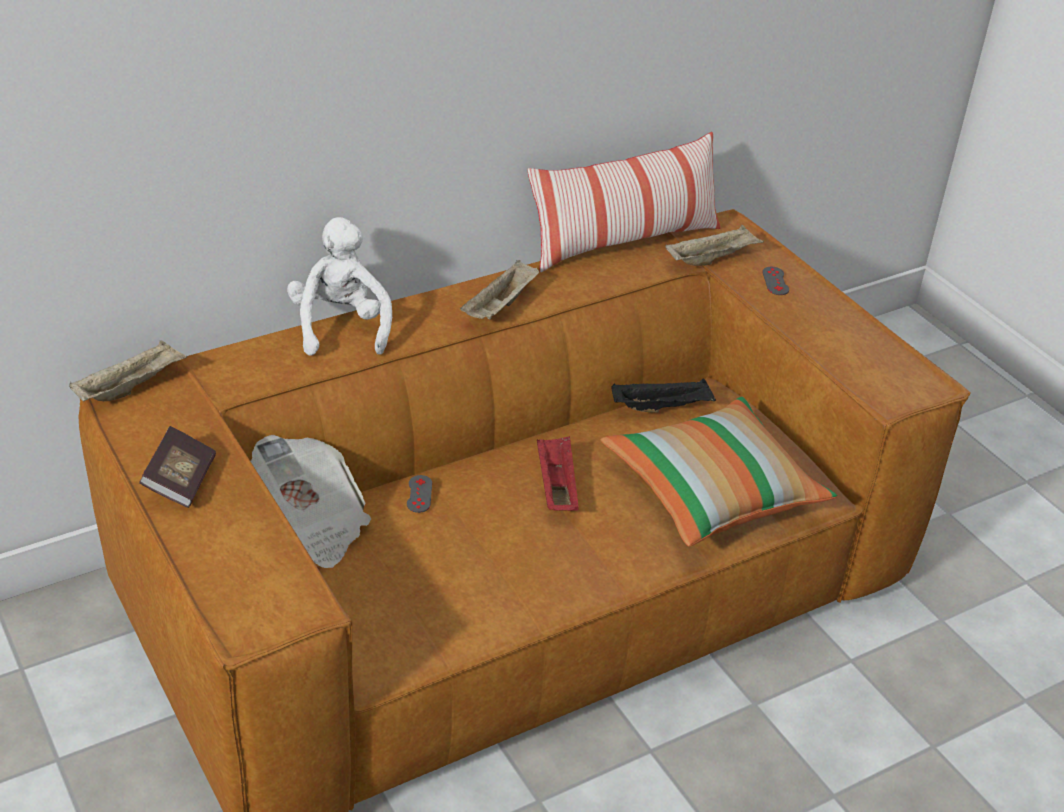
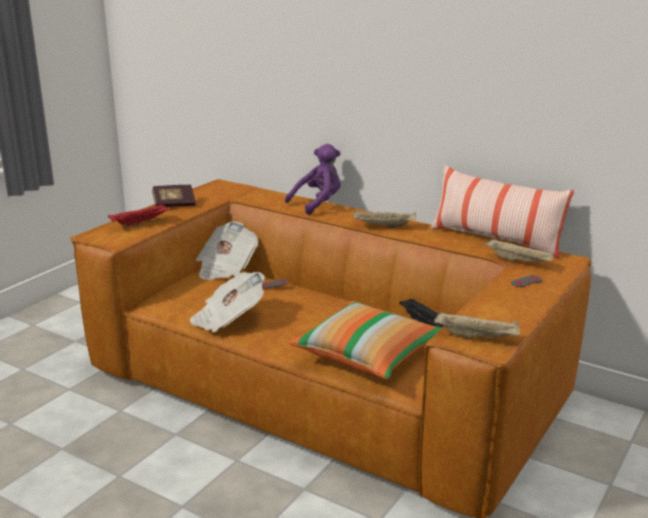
camera: 65 degrees right, 15 degrees down
beige tray [69,340,187,401] -> beige tray moved to [434,311,520,340]
white plush toy [287,217,392,356] -> purple plush toy [285,144,341,215]
red tray [537,436,579,511] -> red tray moved to [108,203,172,226]
none -> newspaper [190,272,265,332]

